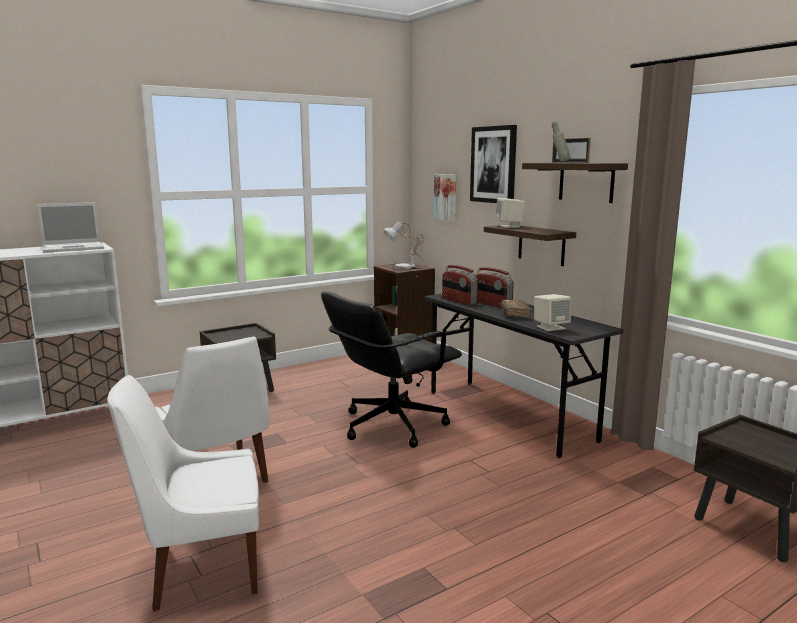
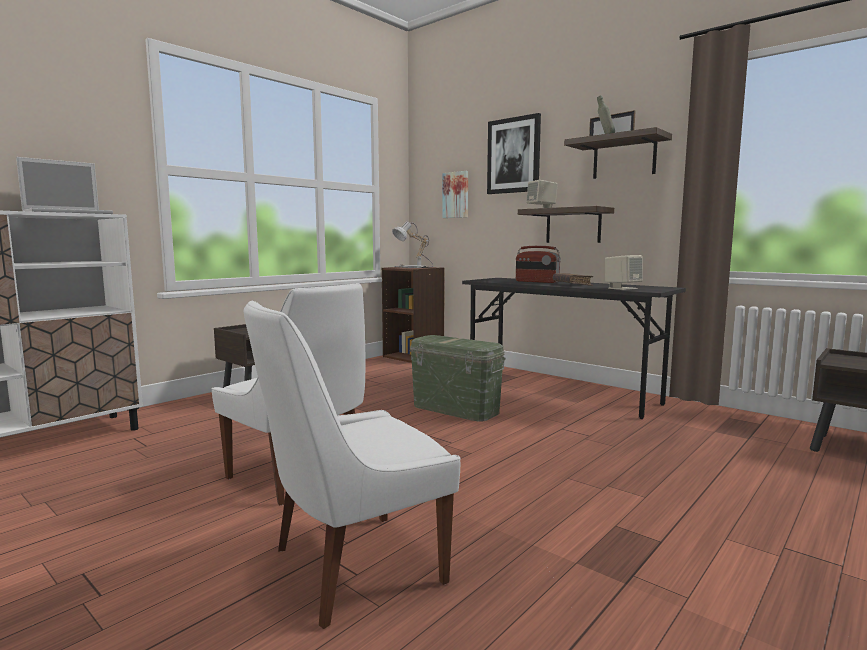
camera: 15 degrees left, 5 degrees down
black office chair [321,291,462,448] -> green storage box [410,335,506,422]
radio [442,265,478,305] -> none

